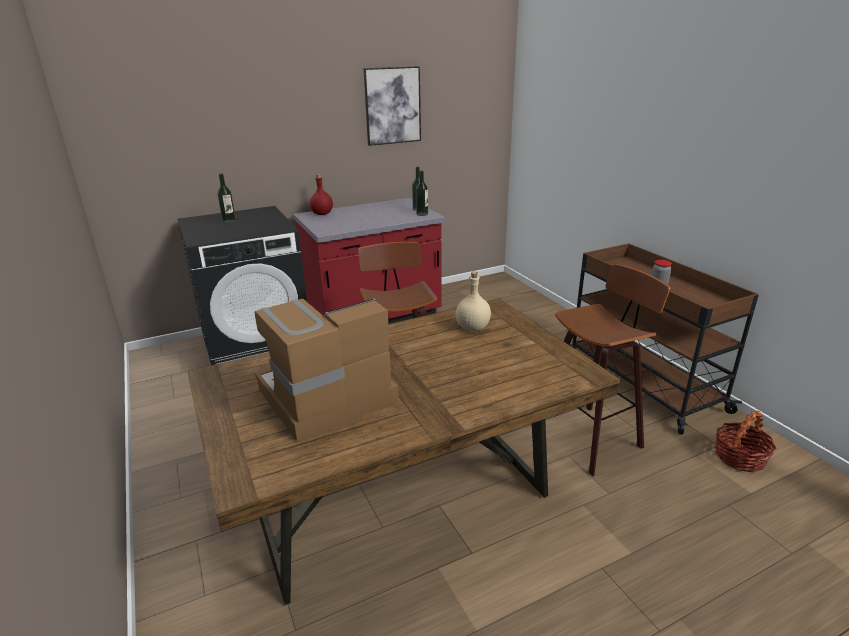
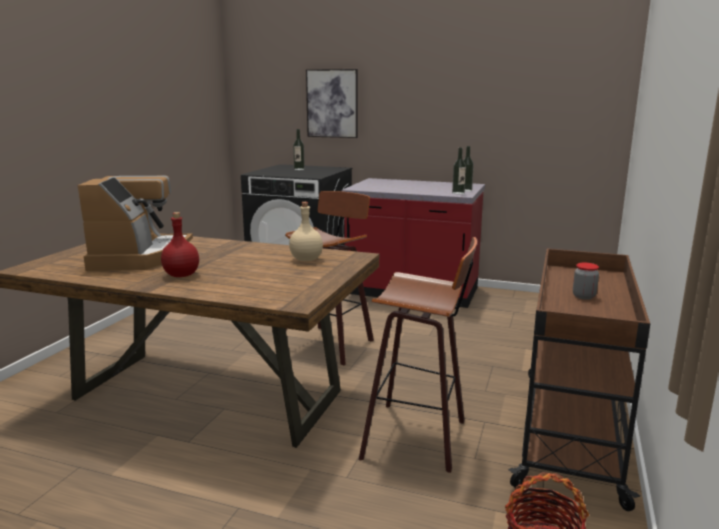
camera: 45 degrees right, 10 degrees down
coffee machine [255,298,399,441] -> coffee machine turned 75 degrees clockwise [78,176,193,271]
red bottle [310,174,333,215] -> red bottle moved to [161,212,199,277]
picture [363,66,421,146] -> picture moved to [306,69,358,138]

